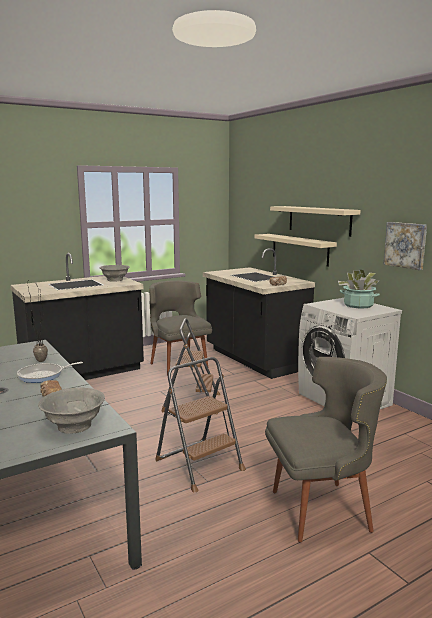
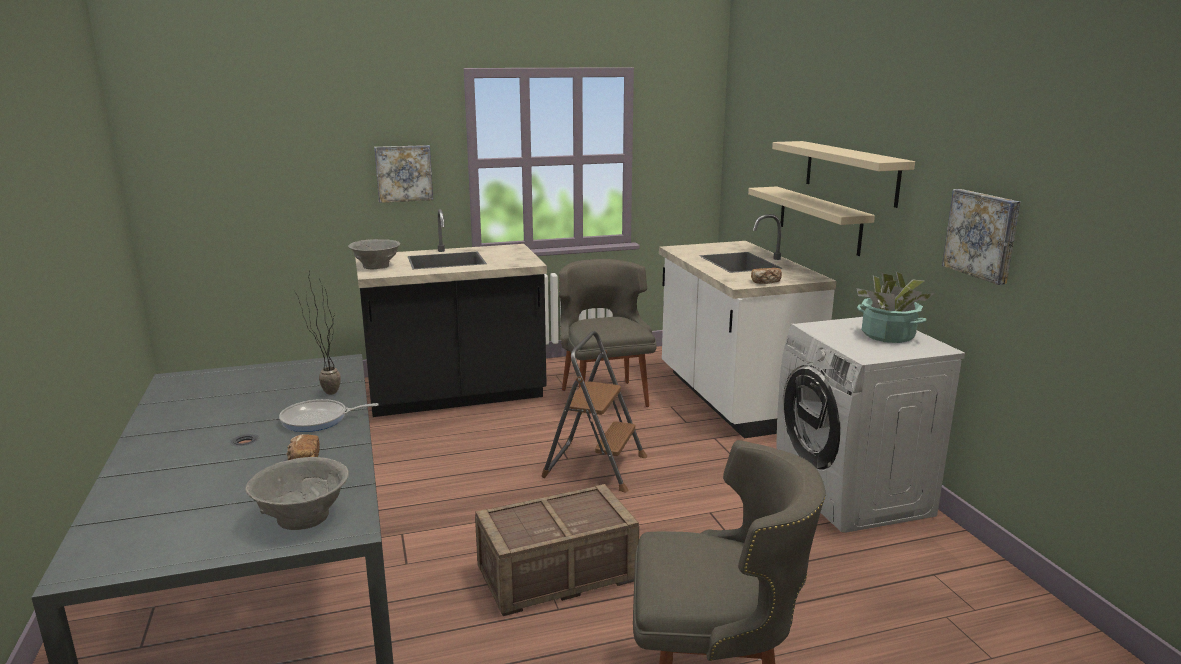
camera: 15 degrees right, 5 degrees up
grey bowl [100,265,130,282] -> grey bowl moved to [348,239,400,269]
brown step ladder [155,357,246,493] -> crate [475,484,639,616]
black counter [203,248,315,379] -> white counter [659,214,836,438]
none -> picture [374,145,433,203]

